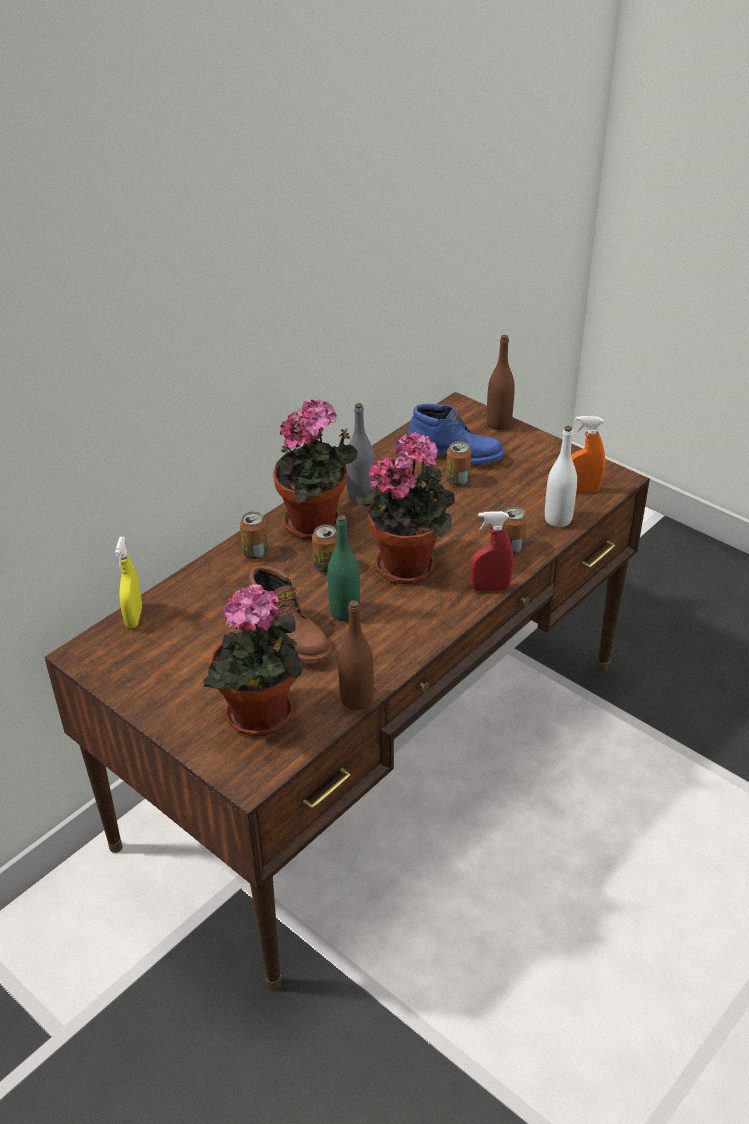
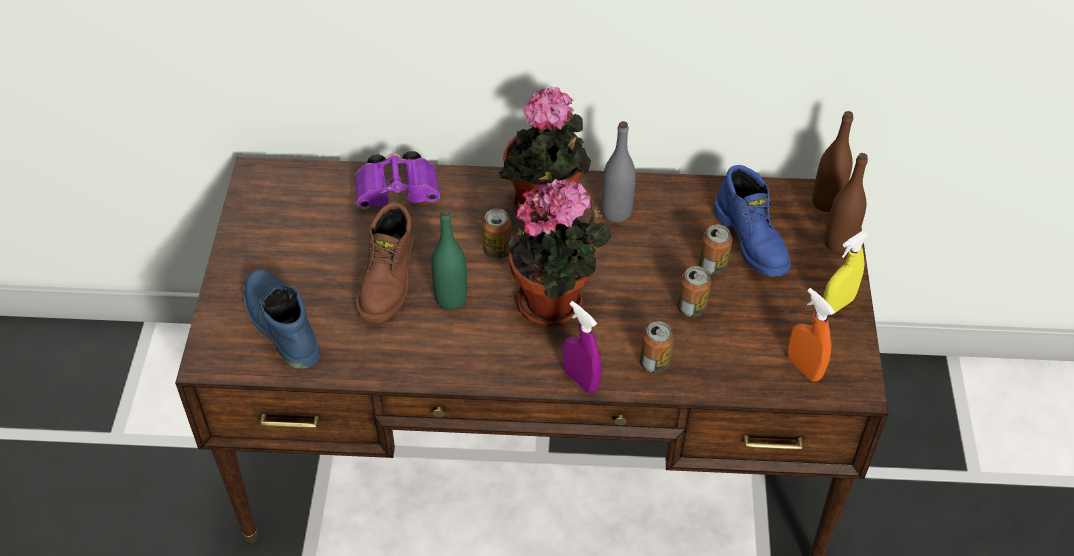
camera: 50 degrees right, 10 degrees up
yellow spray bottle [115,537,142,628] -> yellow spray bottle moved to [823,230,869,314]
potted plant [203,584,304,736] -> blue boot [243,269,321,369]
can [240,511,268,559] -> can moved to [677,266,711,317]
brown bottle [338,600,374,710] -> brown bottle moved to [812,111,853,212]
red spray bottle [470,511,513,591] -> purple spray bottle [563,301,601,393]
white bottle [545,426,577,527] -> none
none -> purple binoculars [355,151,440,209]

